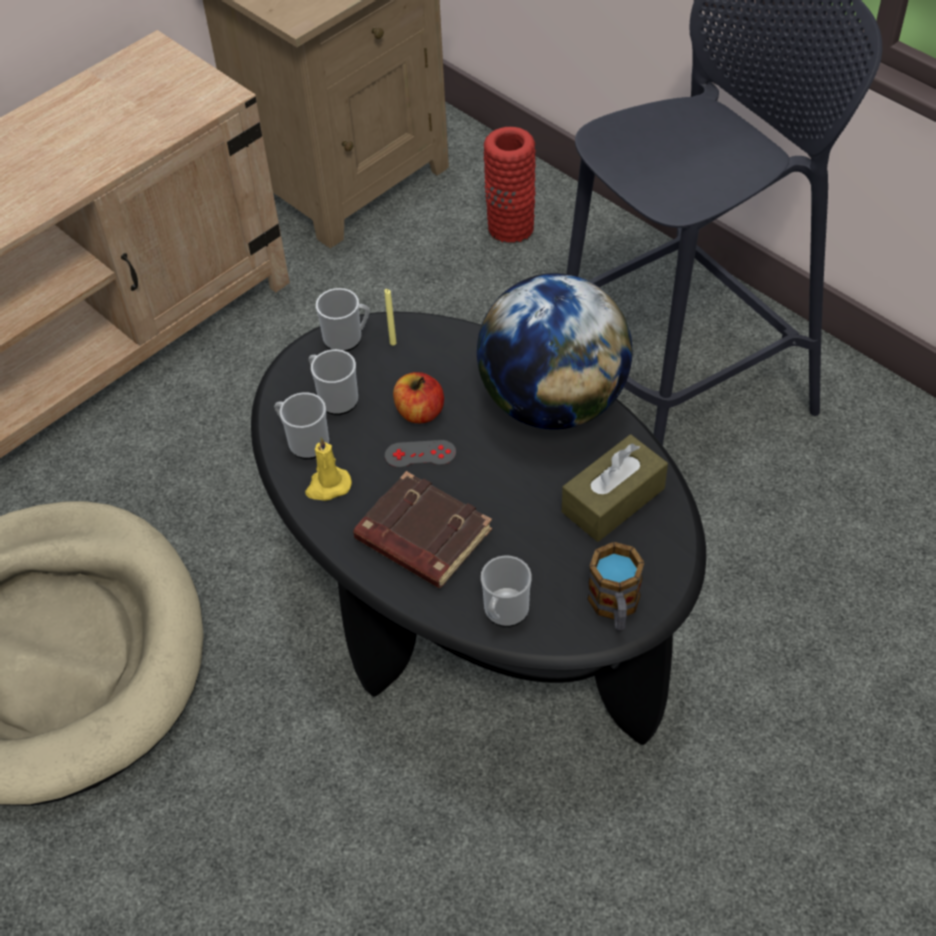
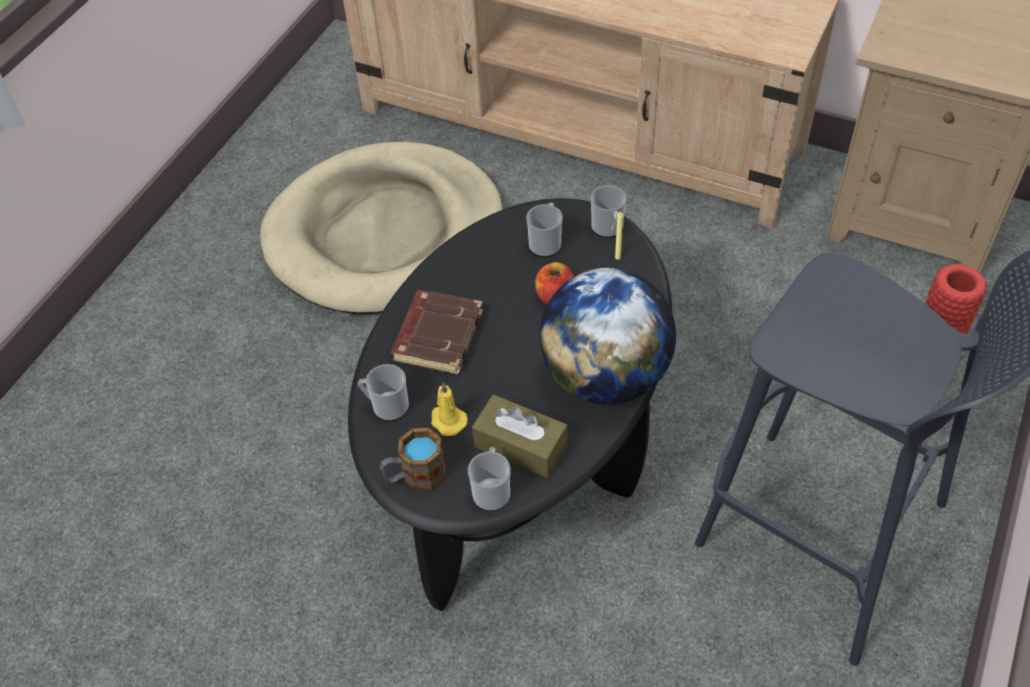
camera: 70 degrees right, 0 degrees up
mug [274,392,329,459] -> mug moved to [468,447,511,511]
yellow candle [305,437,352,501] -> yellow candle moved to [431,382,468,436]
grey game controller [385,440,456,468] -> none

